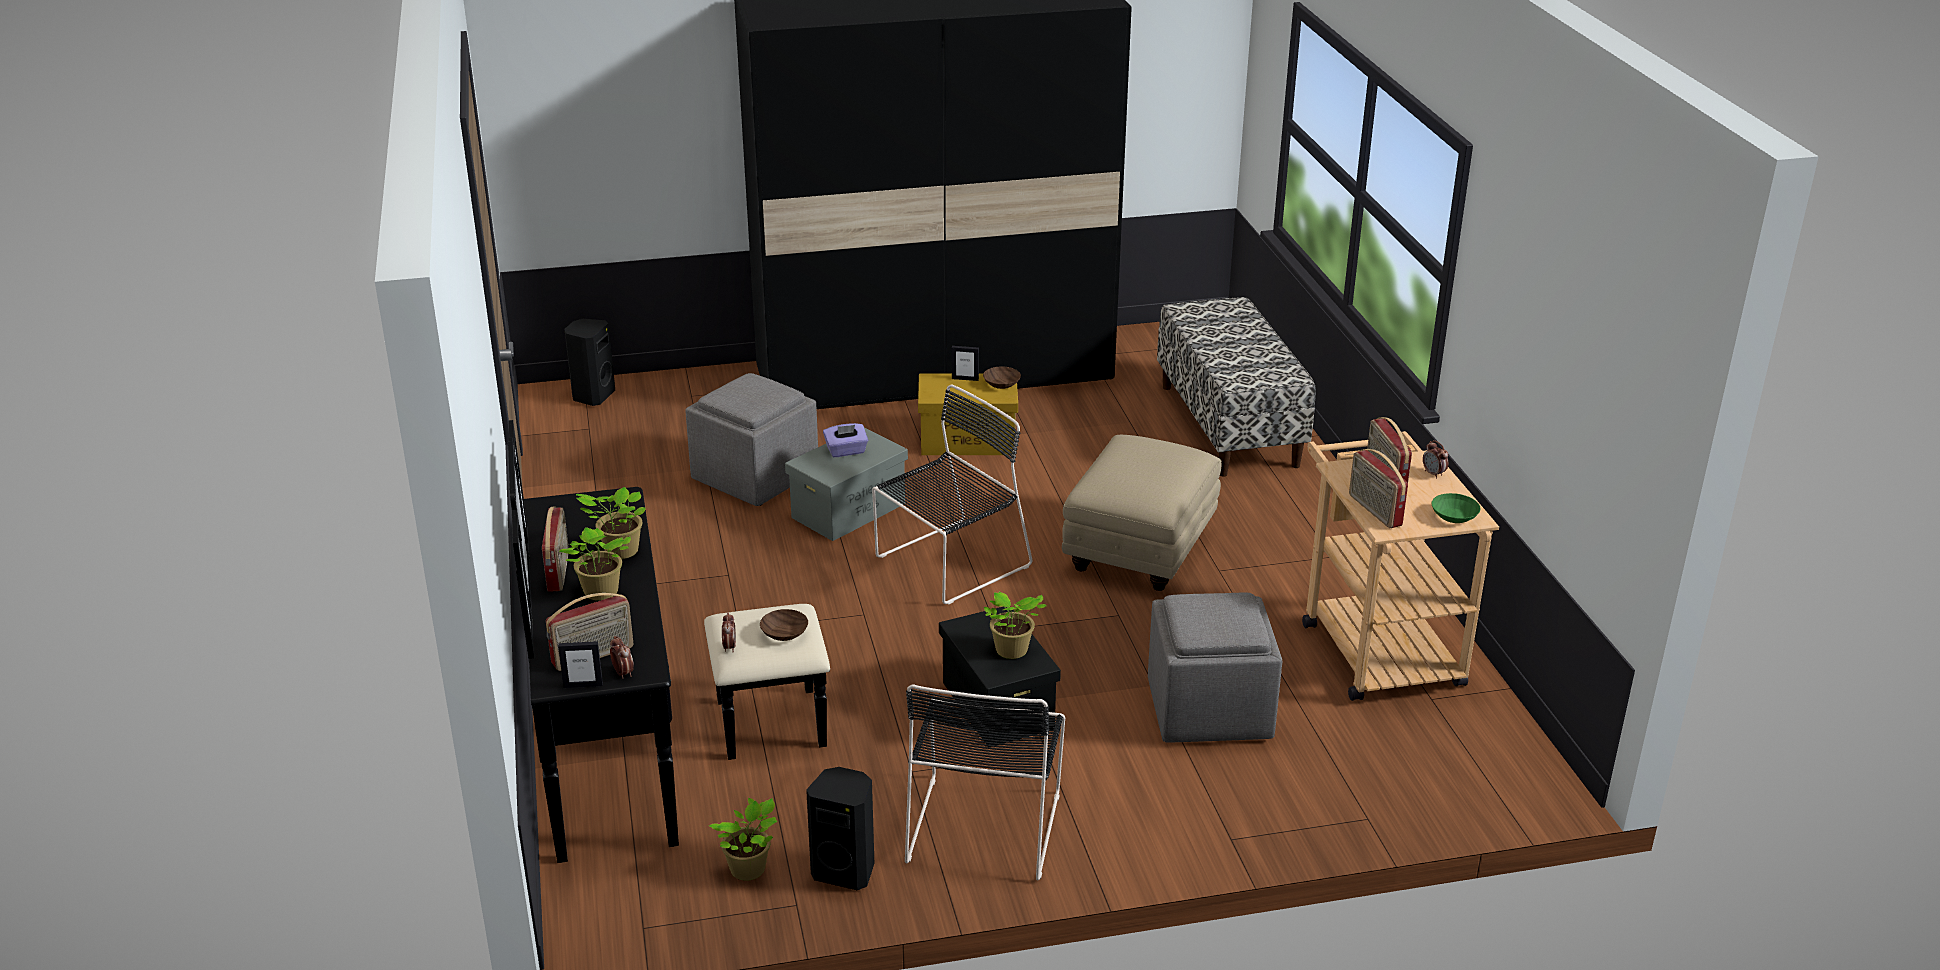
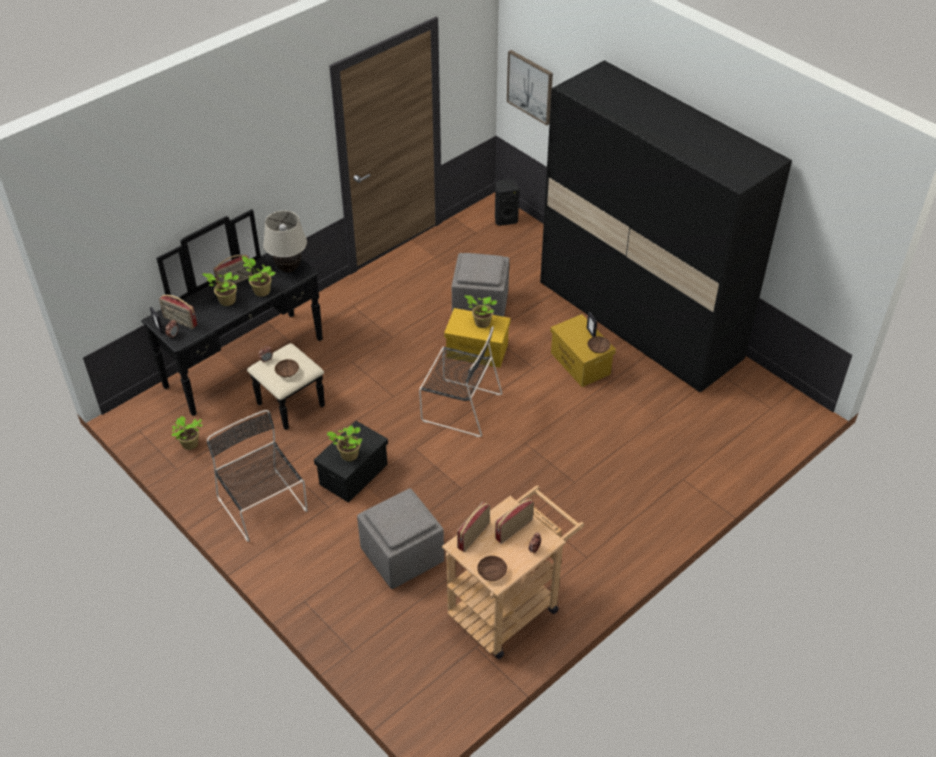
camera: 60 degrees right, 15 degrees up
grey storage box [785,427,908,541] -> yellow storage box [444,308,511,368]
black speaker [806,767,874,890] -> none
purple tissue box [823,423,868,457] -> potted plant [464,295,497,328]
black chair [905,684,1065,880] -> black chair turned 75 degrees clockwise [207,410,308,542]
beige ottoman [1062,435,1222,591] -> none
bench [1157,297,1316,477] -> none
green bowl [1431,493,1481,523] -> brown bowl [477,556,507,581]
none -> beige table lamp [263,211,307,273]
none -> picture [507,50,553,125]

